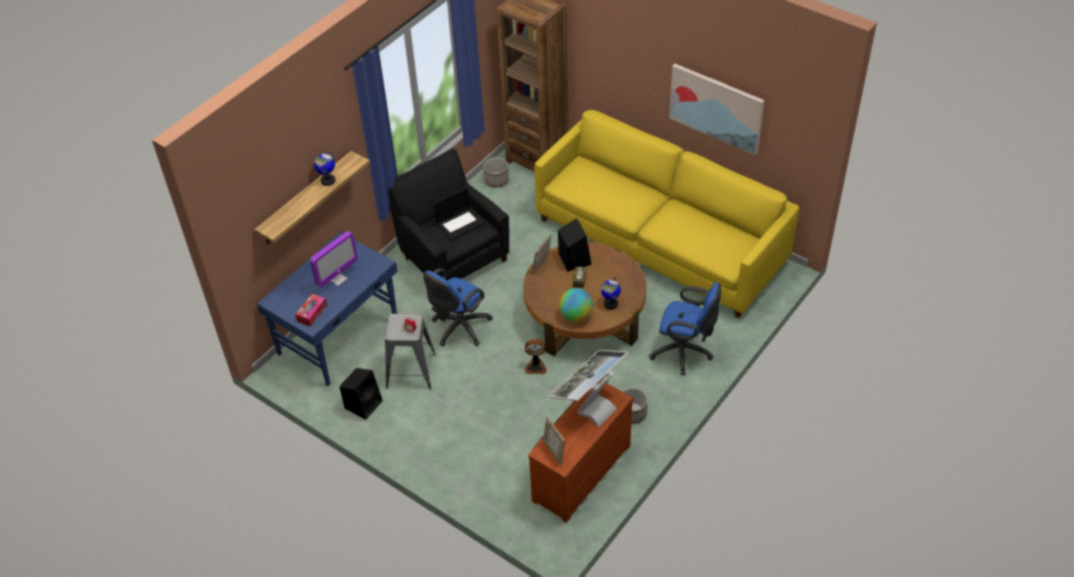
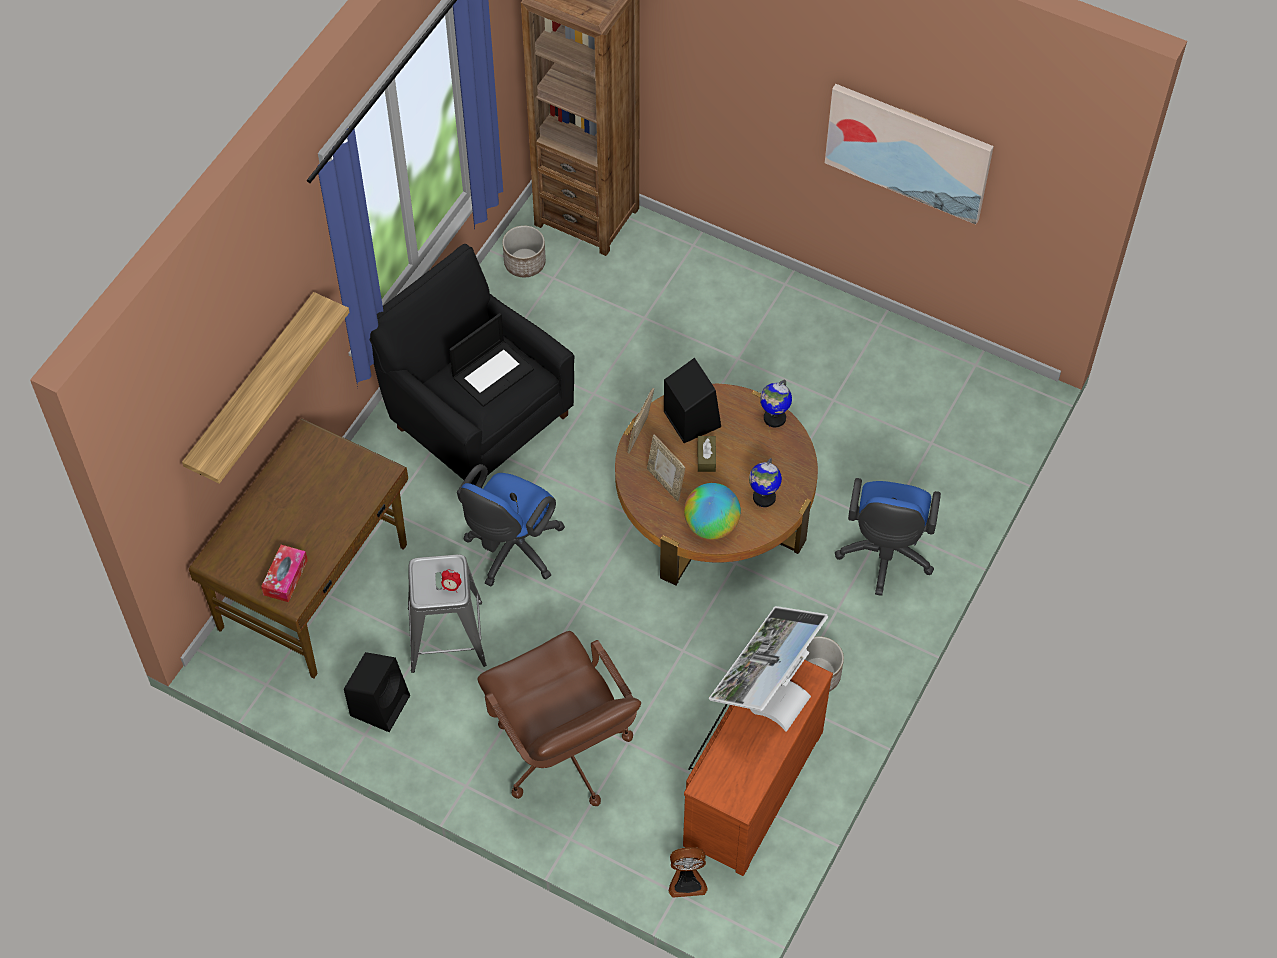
camera: 10 degrees left, 10 degrees up
blue desk [257,232,397,386] -> brown desk [189,418,408,679]
monitor [310,231,358,287] -> none
globe [314,152,335,186] -> globe moved to [760,380,792,428]
fan [524,339,547,374] -> fan moved to [669,847,708,898]
yellow sofa [535,110,799,319] -> none
picture frame [543,416,565,465] -> picture frame moved to [647,434,685,501]
blue office chair [649,282,721,375] -> blue office chair turned 90 degrees clockwise [835,478,941,596]
none -> brown office chair [477,631,641,806]

